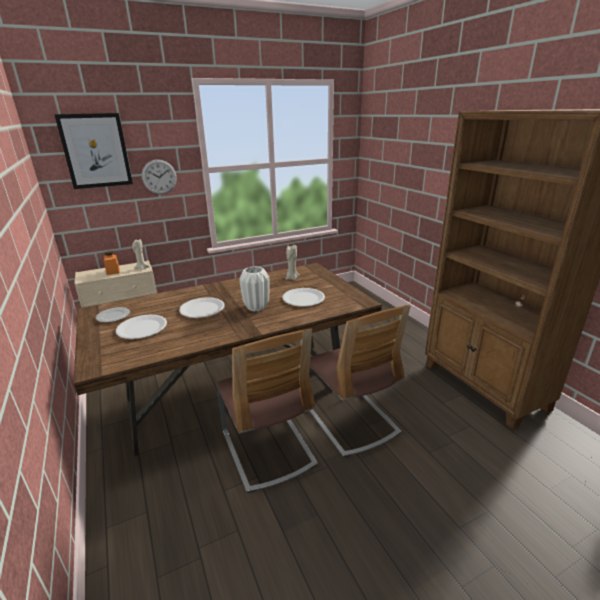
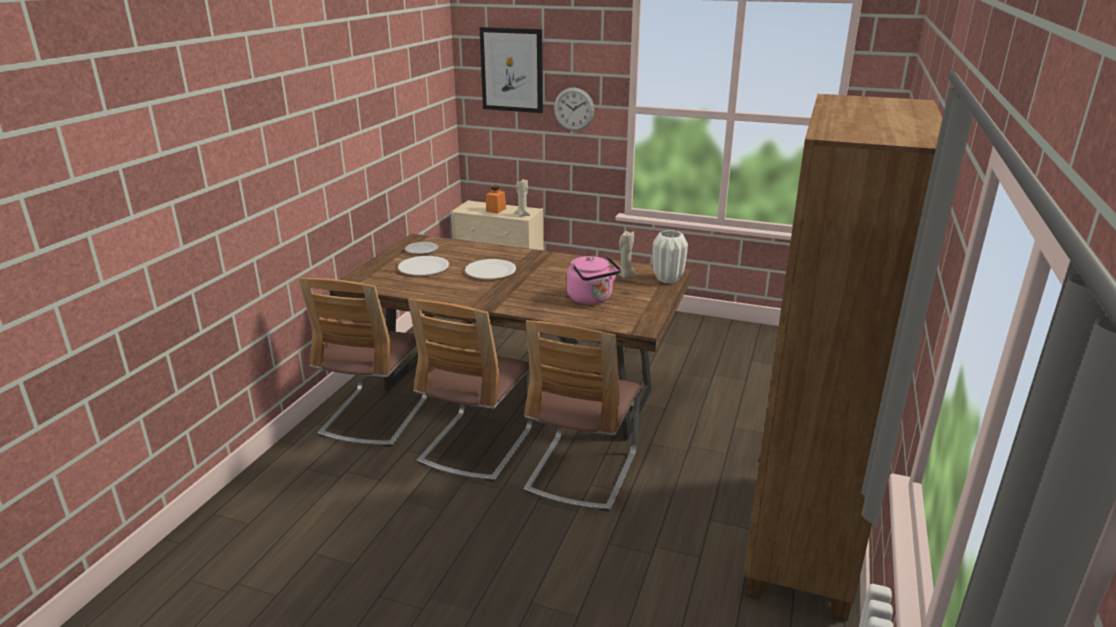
camera: 45 degrees right, 0 degrees up
white vase [239,266,270,312] -> white vase moved to [653,230,688,283]
white plate [282,288,325,307] -> pink kettle [567,256,621,304]
none -> chair [299,278,427,447]

